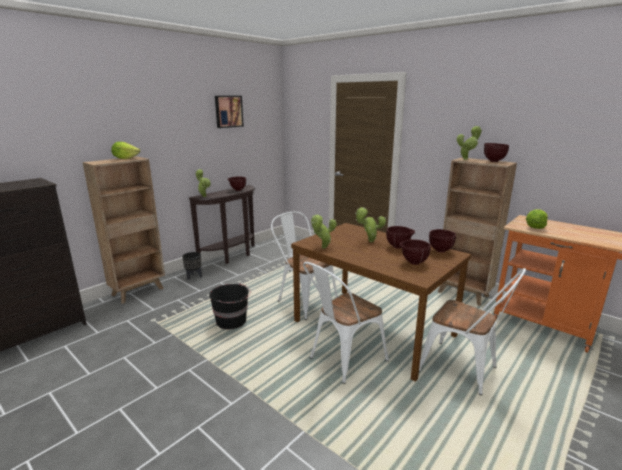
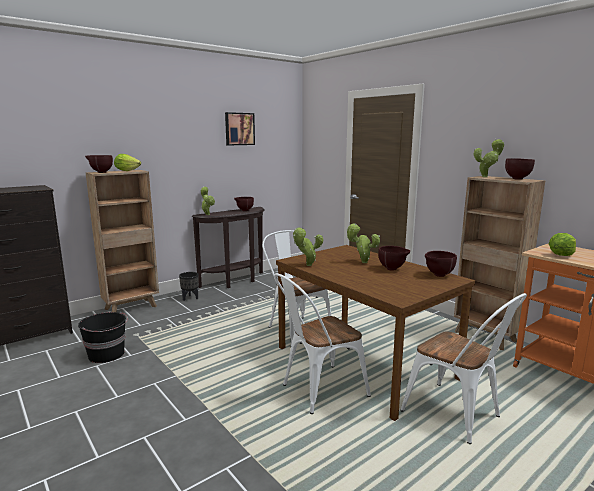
camera: 10 degrees right, 5 degrees down
black bucket [209,283,251,329] -> black bucket moved to [78,312,128,363]
brown bowl [400,239,431,265] -> brown bowl moved to [85,155,113,173]

